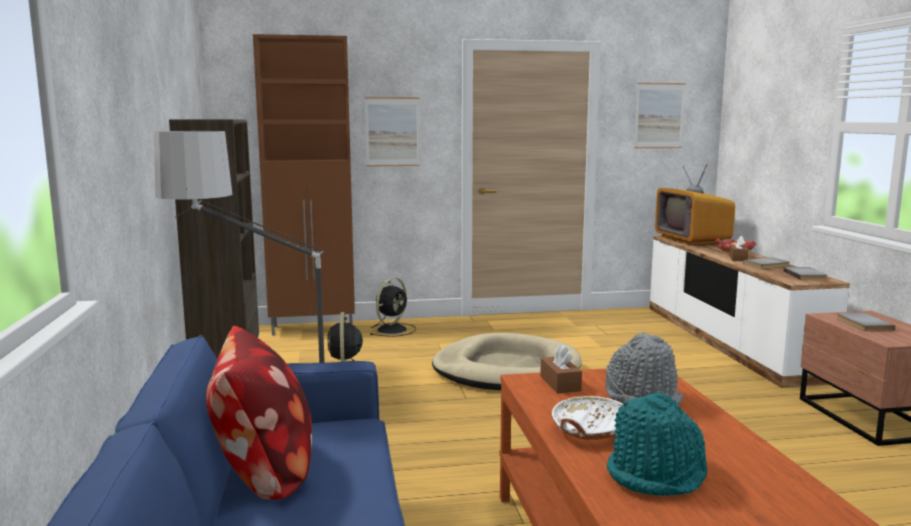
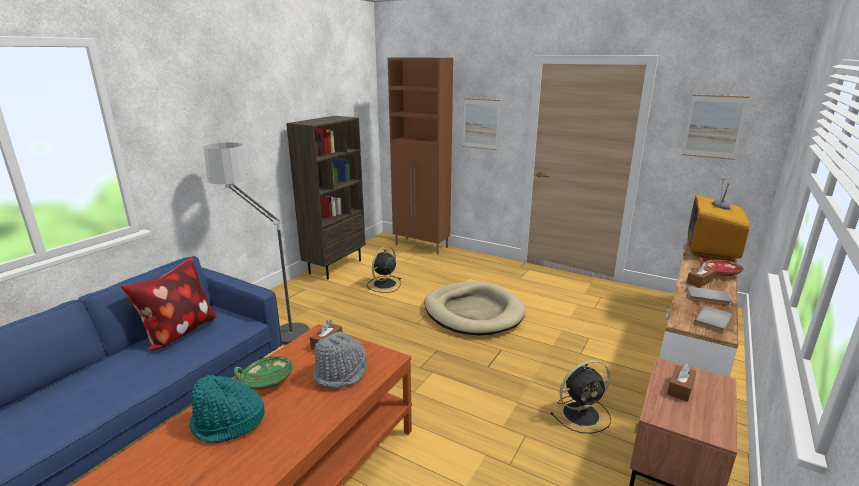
camera: 40 degrees right, 10 degrees up
black fan [370,277,416,337] -> black fan moved to [550,360,611,433]
white bowl [552,396,623,440] -> green bowl [234,356,293,390]
grey book [837,313,895,332] -> brown tissue box [667,363,696,402]

